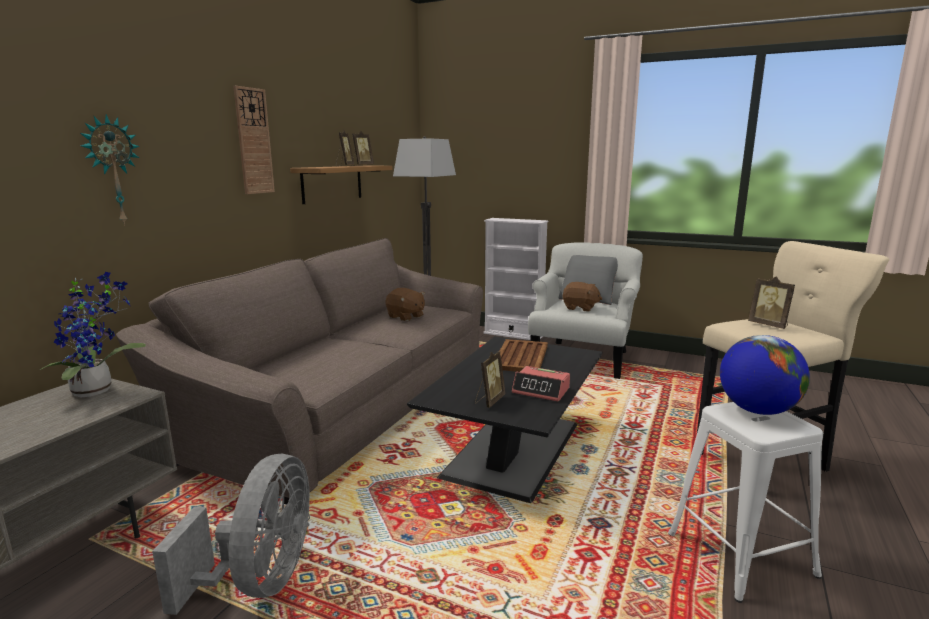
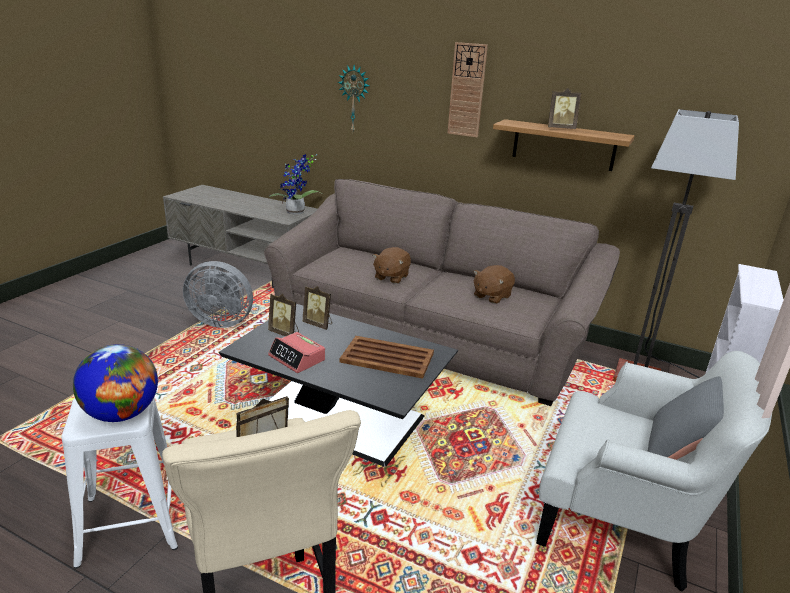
camera: 90 degrees right, 10 degrees up
picture frame [352,131,374,166] -> picture frame moved to [303,286,332,330]
alarm clock [512,366,570,402] -> alarm clock turned 75 degrees counterclockwise [268,332,325,373]
brown plush toy [563,282,602,312] -> brown plush toy moved to [372,247,411,284]

